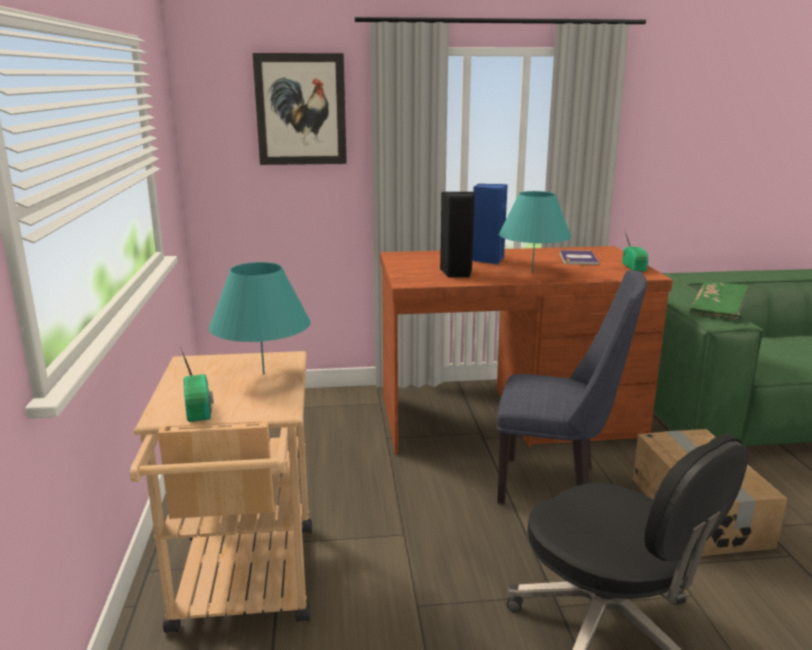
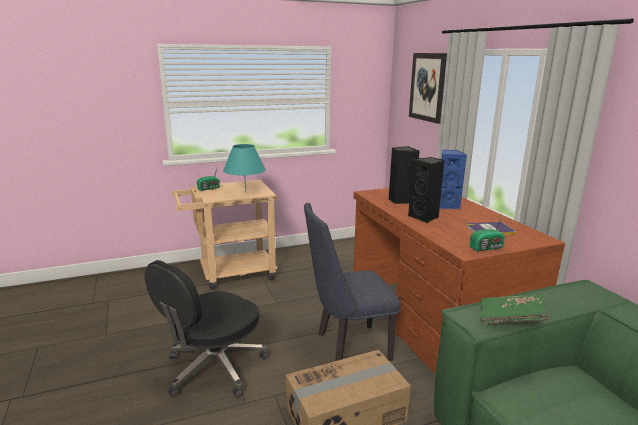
camera: 75 degrees right, 0 degrees up
blue chair [497,270,647,504] -> blue chair turned 75 degrees clockwise [304,203,401,361]
turquoise table lamp [499,191,571,273] -> black speaker [408,157,445,223]

